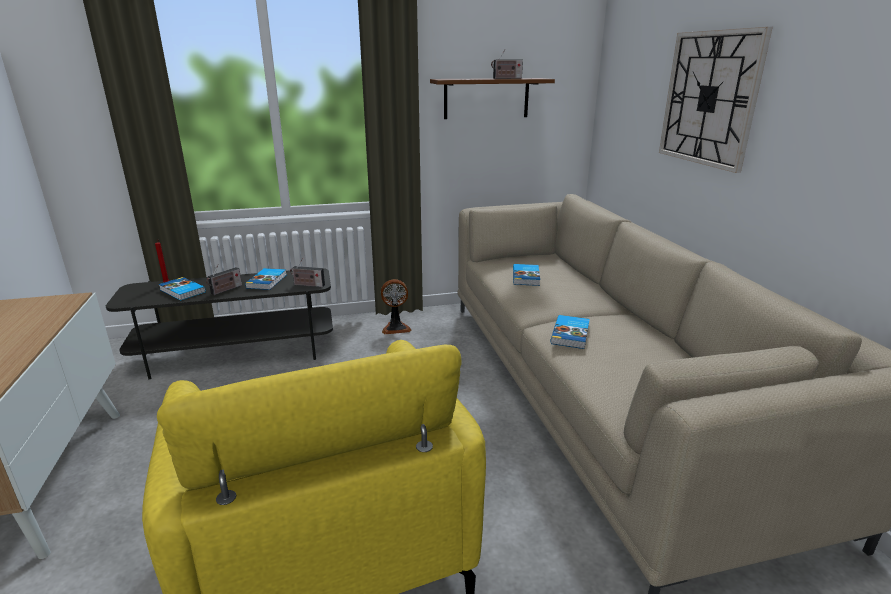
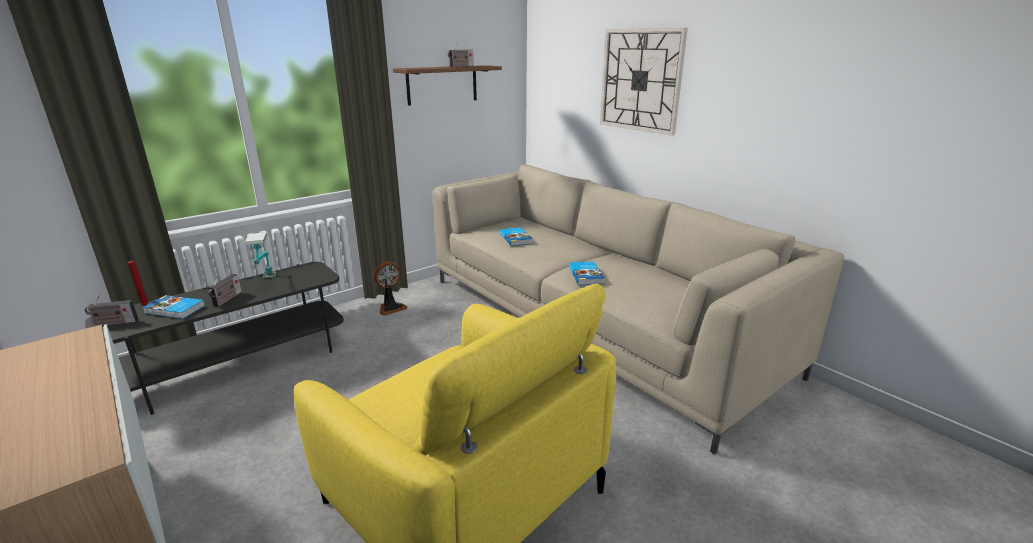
camera: 25 degrees left, 0 degrees up
book [245,268,286,290] -> table lamp [245,232,276,278]
radio [290,258,325,287] -> radio moved to [85,293,138,326]

